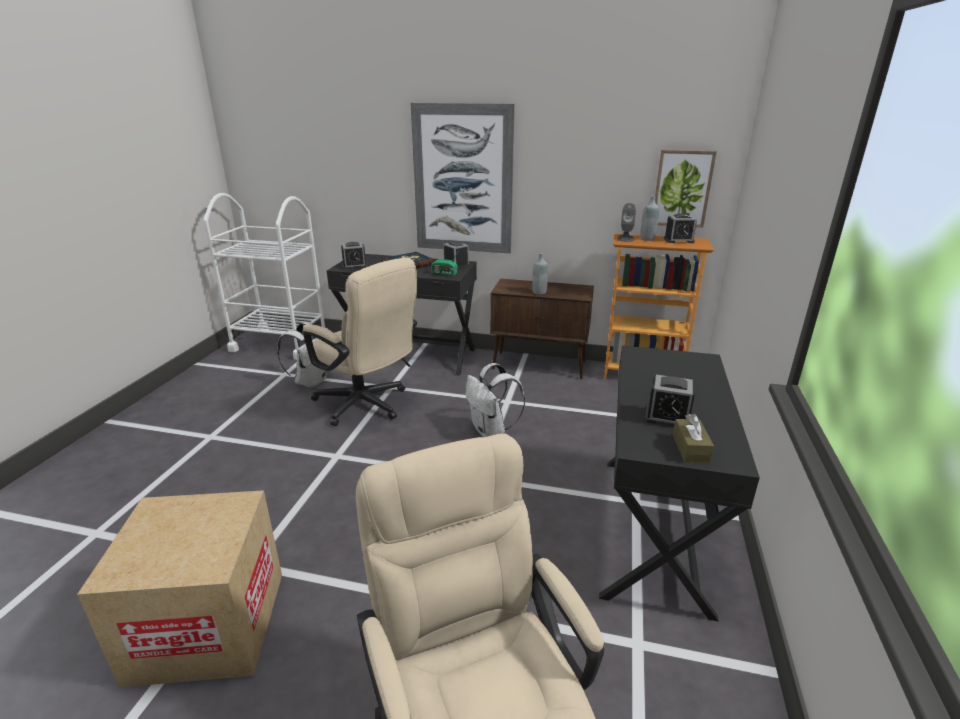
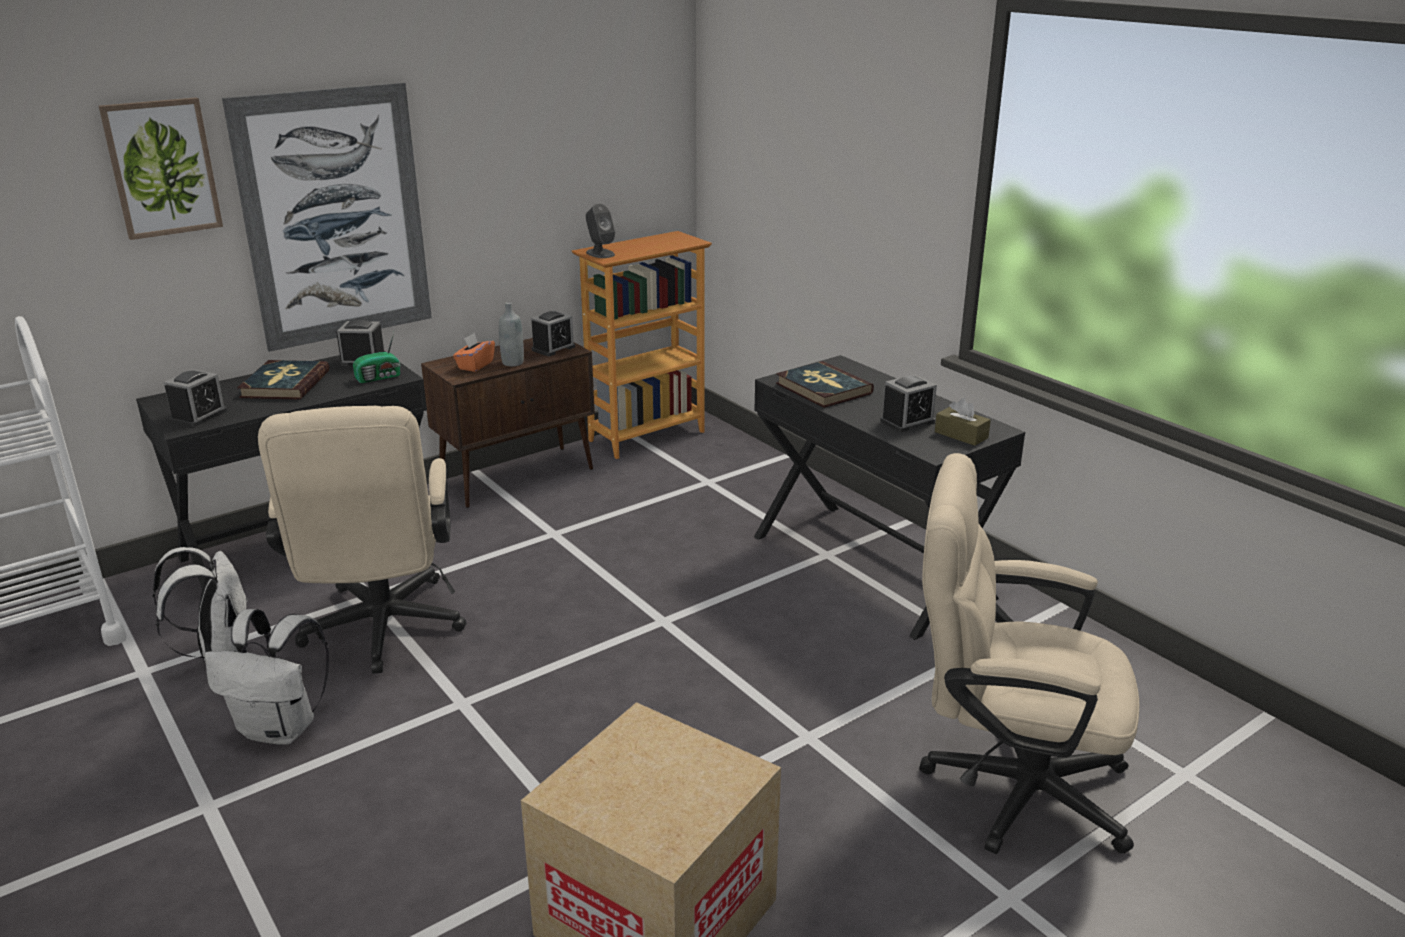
camera: 50 degrees left, 0 degrees up
beige office chair [303,257,417,426] -> beige office chair turned 90 degrees clockwise [258,406,466,674]
white backpack [466,363,525,437] -> white backpack moved to [205,609,329,745]
grey bottle [640,196,659,241] -> none
picture [655,150,717,228] -> picture moved to [99,97,223,240]
alarm clock [664,213,697,243] -> alarm clock moved to [531,311,575,356]
none -> orange tissue box [453,333,495,372]
none -> book [776,361,874,408]

